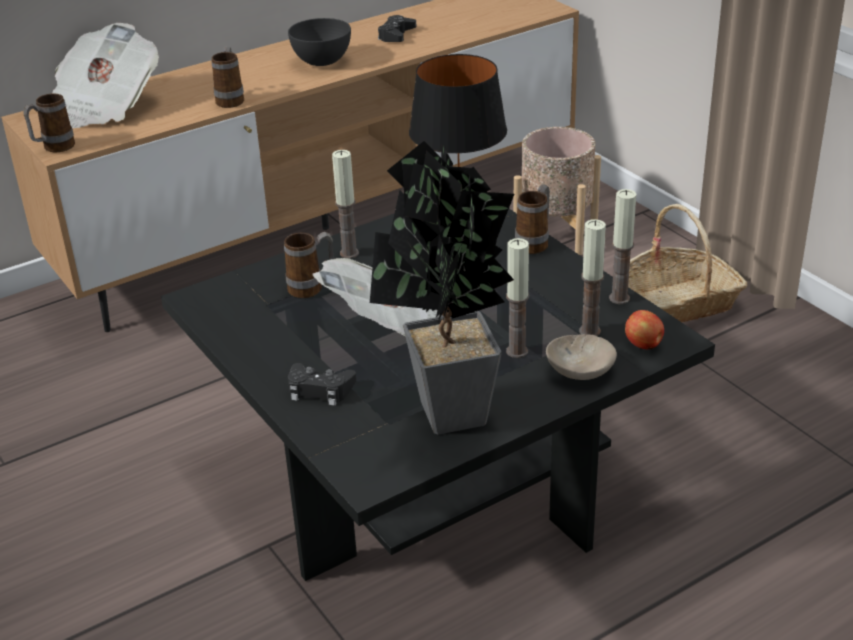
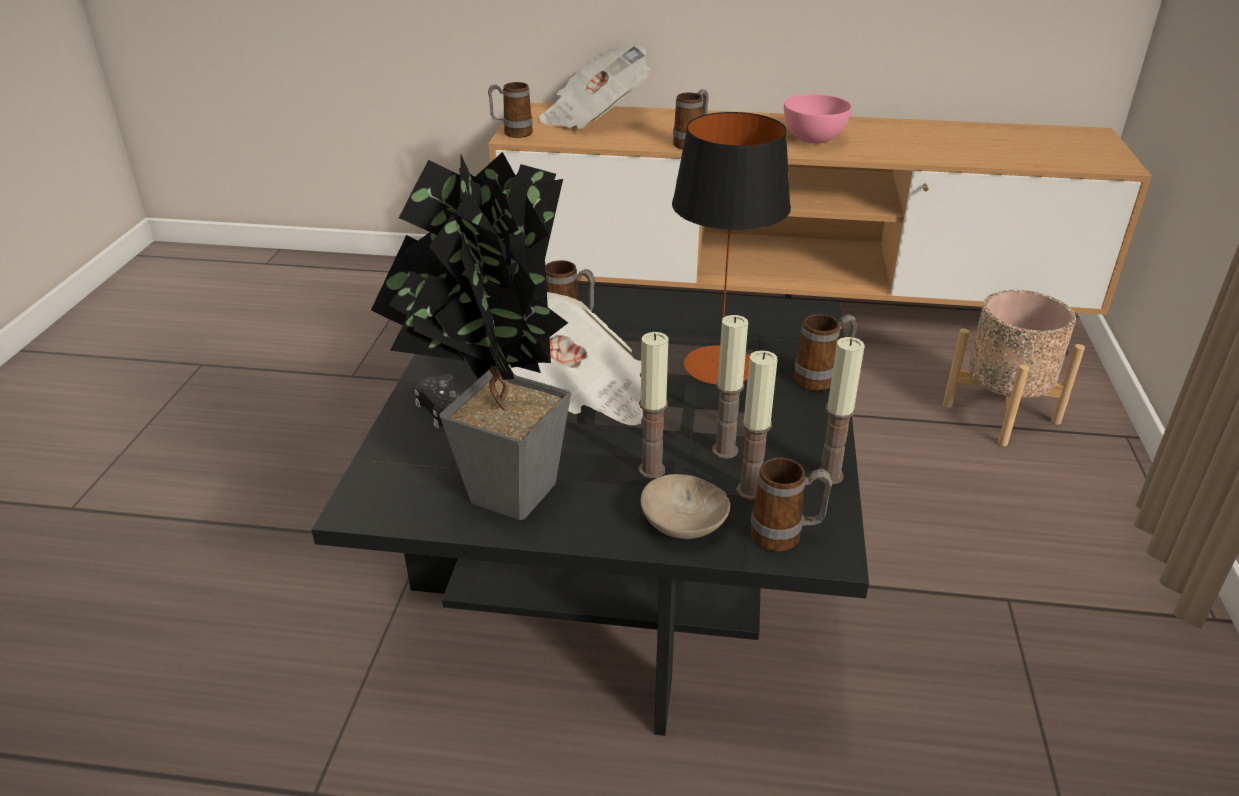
camera: 40 degrees right, 0 degrees up
grey bowl [288,18,351,66] -> pink bowl [784,94,852,144]
candle [332,150,359,259] -> candle moved to [712,315,748,459]
black game controller [378,15,416,42] -> none
apple [625,310,664,349] -> mug [750,458,832,551]
basket [628,204,748,322] -> none

